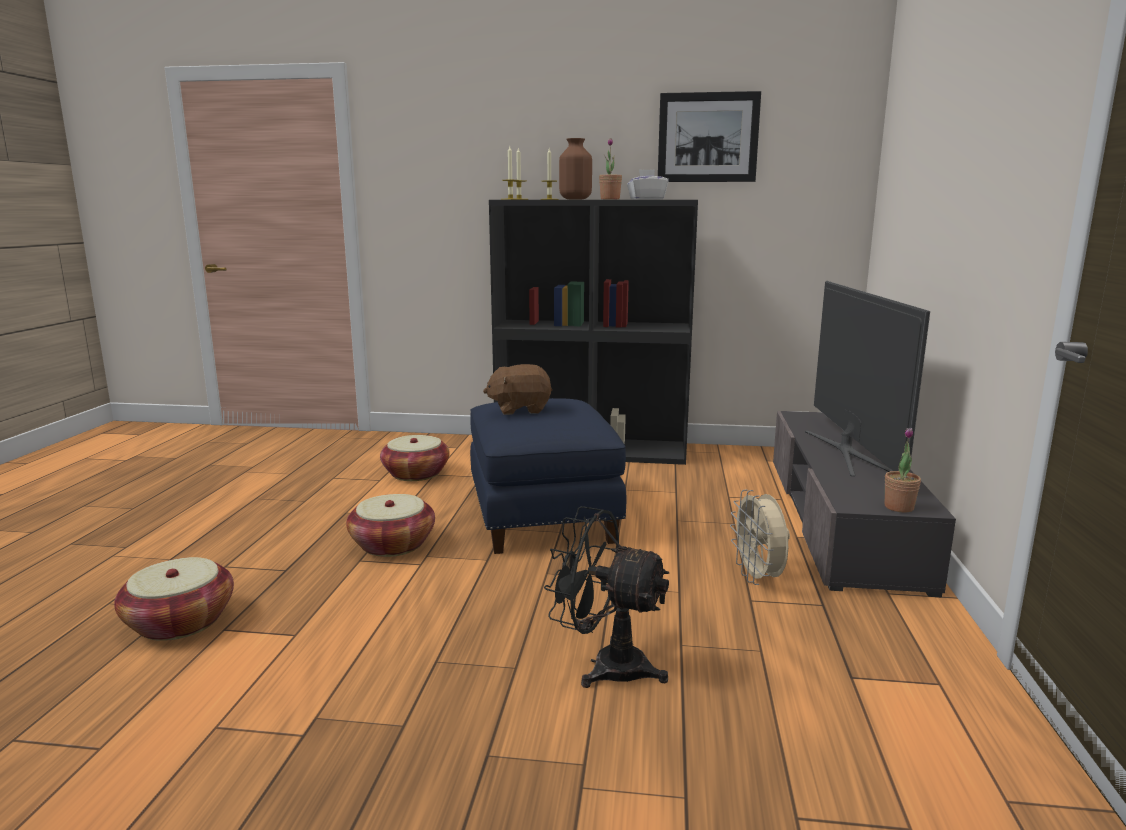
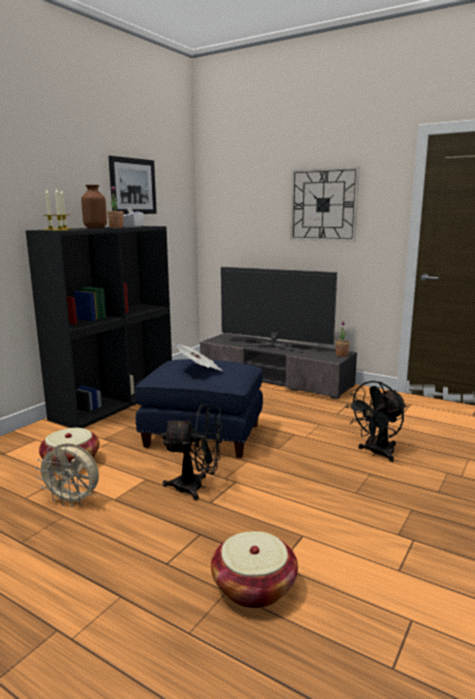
camera: 65 degrees left, 0 degrees up
basket [346,494,435,557] -> black fan [162,404,222,500]
brown plush toy [483,364,552,415] -> newspaper [173,344,223,371]
beige fan [730,490,790,585] -> beige fan moved to [35,443,99,507]
none -> wall clock [290,166,360,242]

